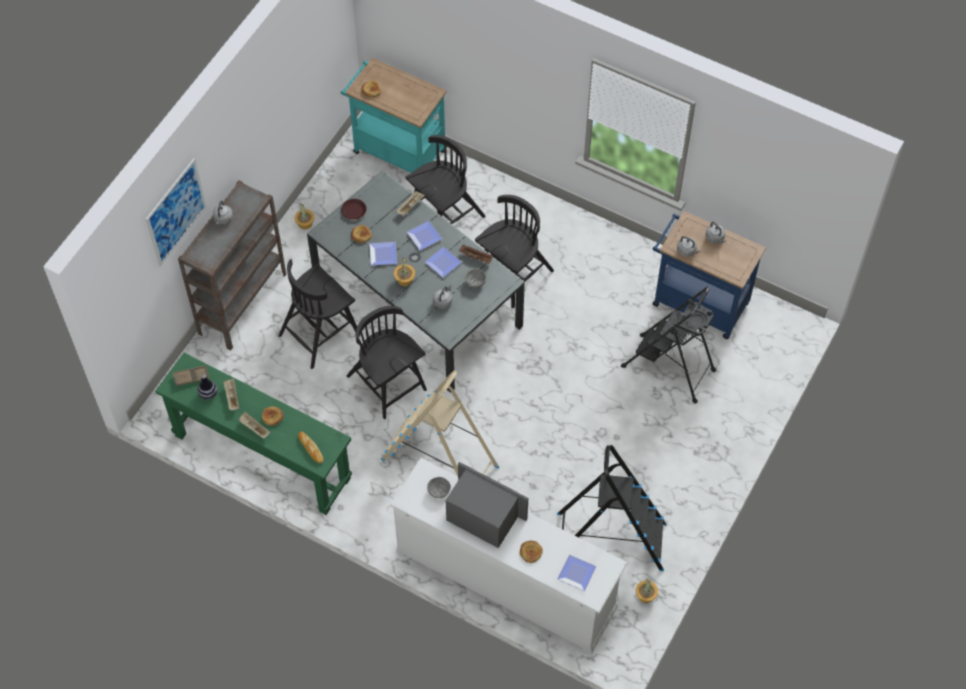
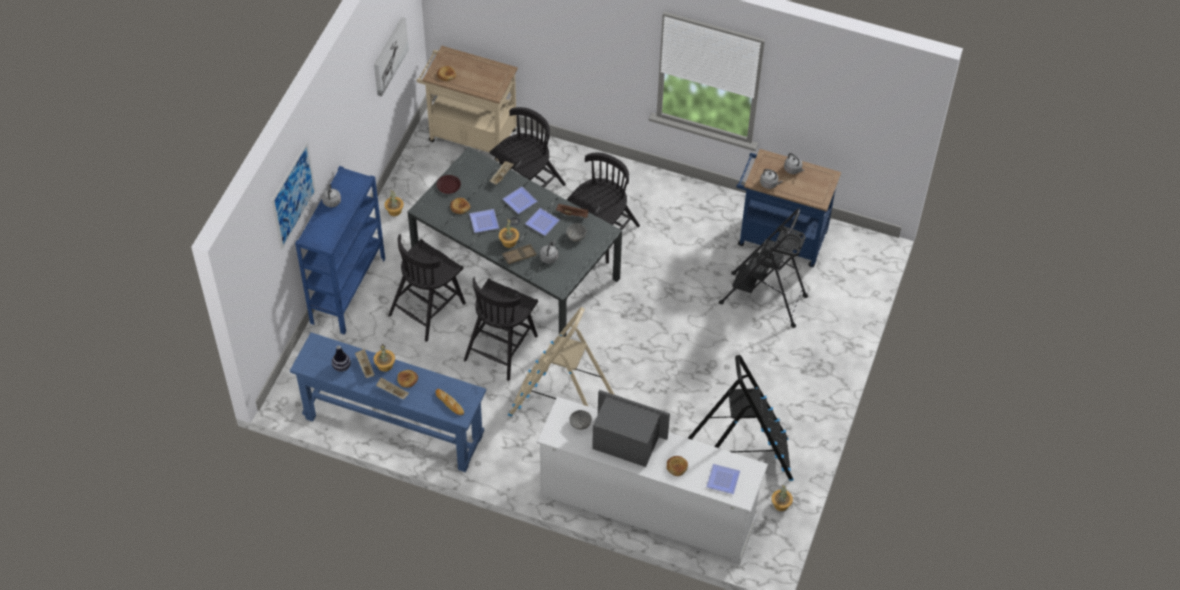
camera: 10 degrees left, 5 degrees down
green console table [155,353,352,515] -> blue console table [290,332,486,472]
brown tray [172,365,209,386] -> brown tray moved to [502,244,537,264]
grey bookcase [178,180,286,351] -> blue bookcase [295,166,385,335]
turquoise cart [340,58,447,173] -> beige cart [416,46,518,162]
black chair [347,306,427,419] -> black chair turned 105 degrees counterclockwise [464,276,538,381]
none -> picture [374,17,409,97]
none -> potted plant [374,344,395,372]

